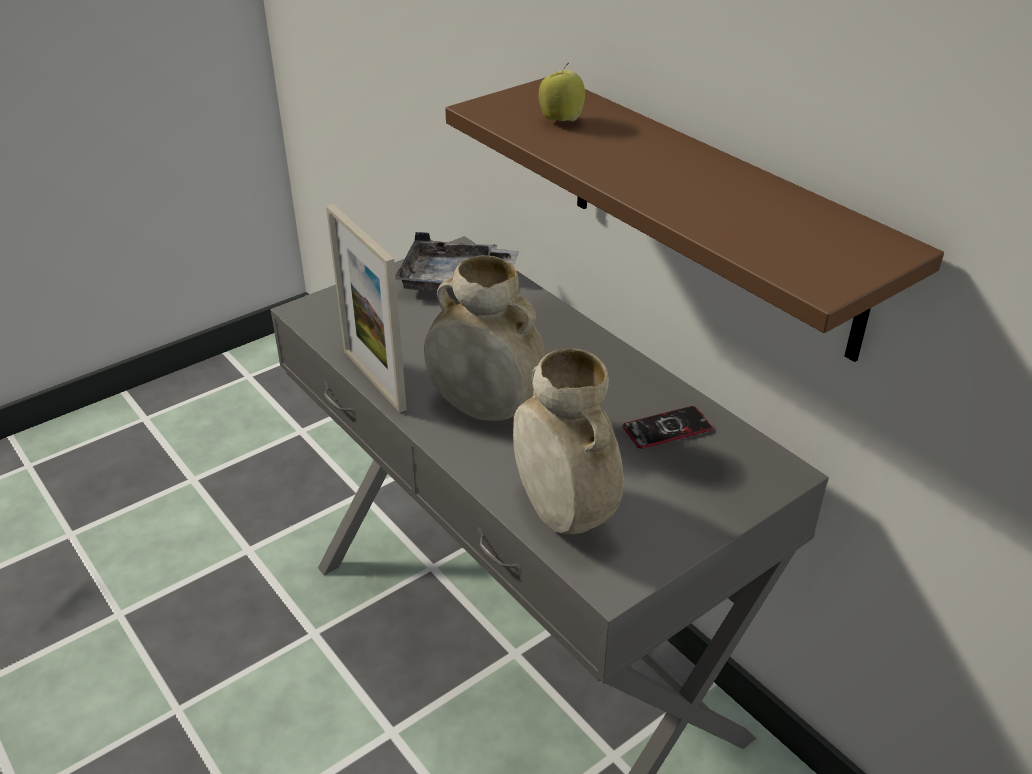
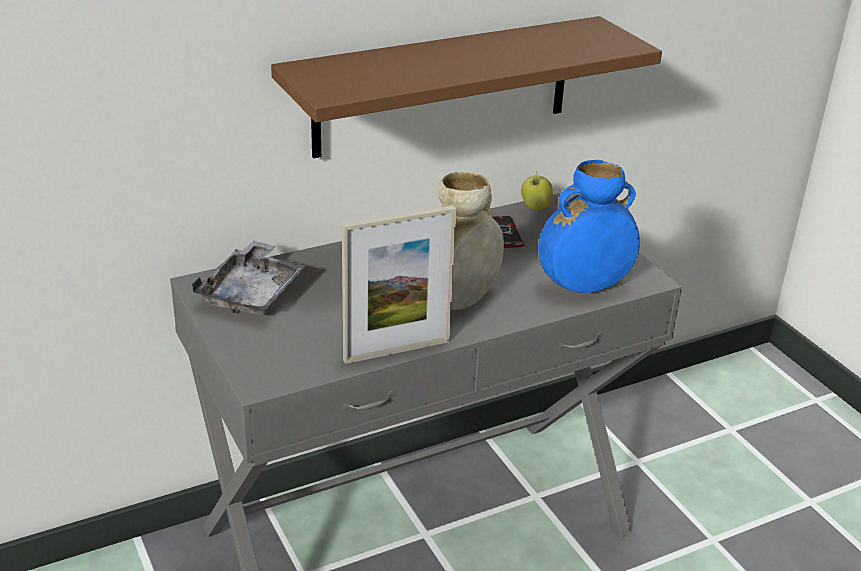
camera: 80 degrees left, 5 degrees down
beige vase [513,349,623,534] -> blue vase [538,160,640,293]
apple [539,63,585,121] -> apple moved to [521,172,553,210]

